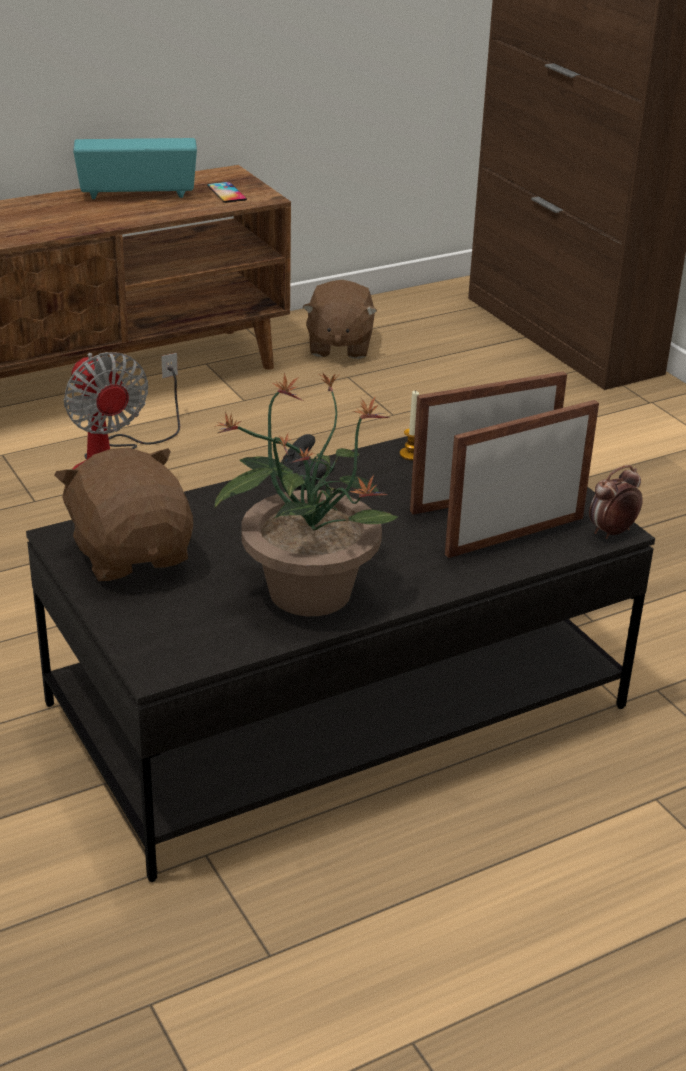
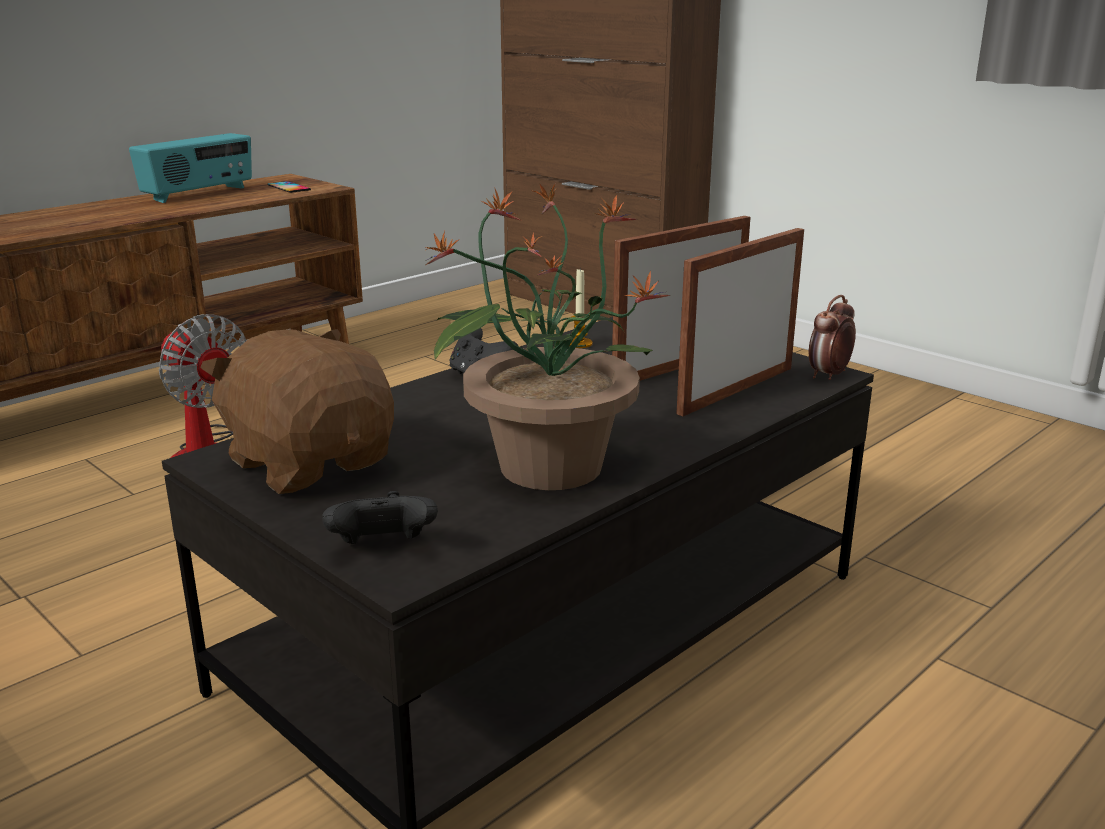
camera: 15 degrees left, 10 degrees down
radio [73,138,197,199] -> radio turned 150 degrees clockwise [129,133,252,203]
brown plush toy [302,280,377,359] -> none
none -> black game controller [322,491,438,544]

